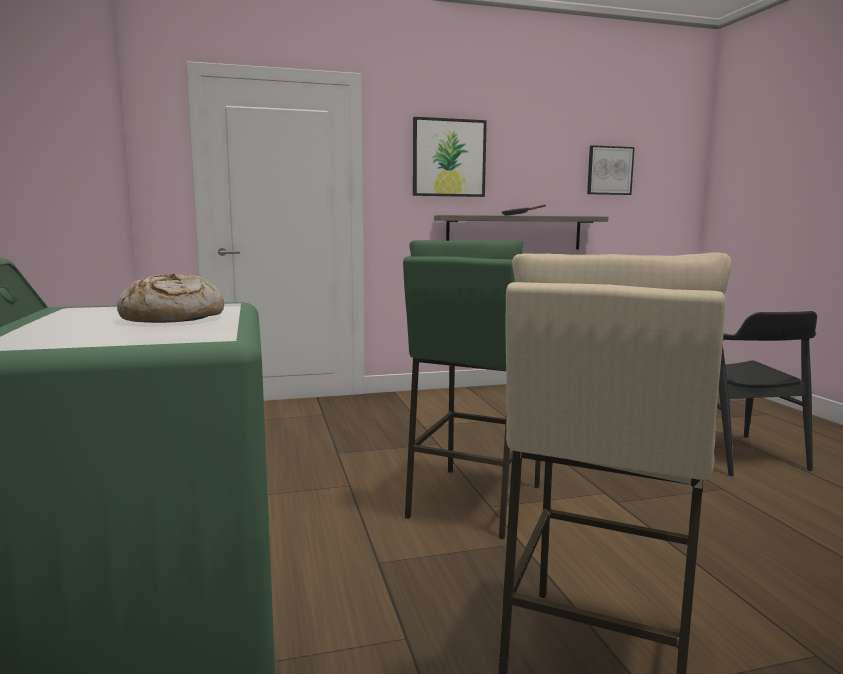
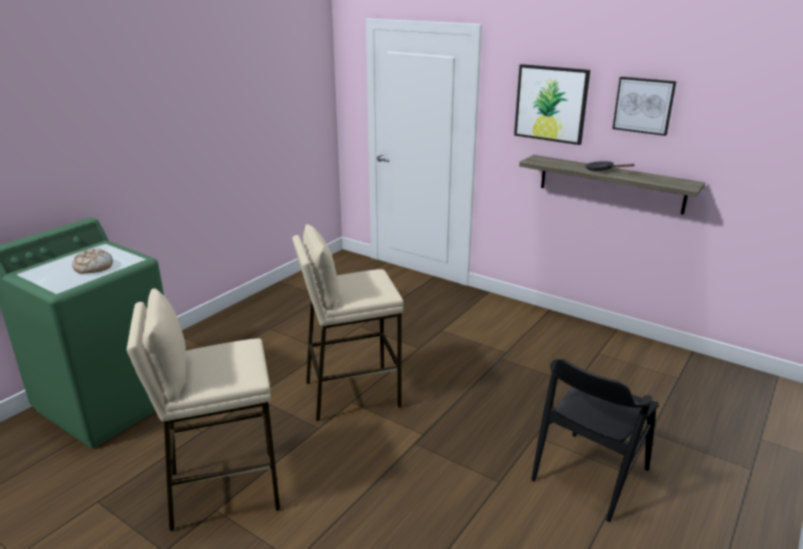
camera: 50 degrees right, 15 degrees up
green stool [403,239,541,540] -> beige stool [292,224,403,421]
picture [587,145,635,195] -> picture moved to [613,77,676,136]

